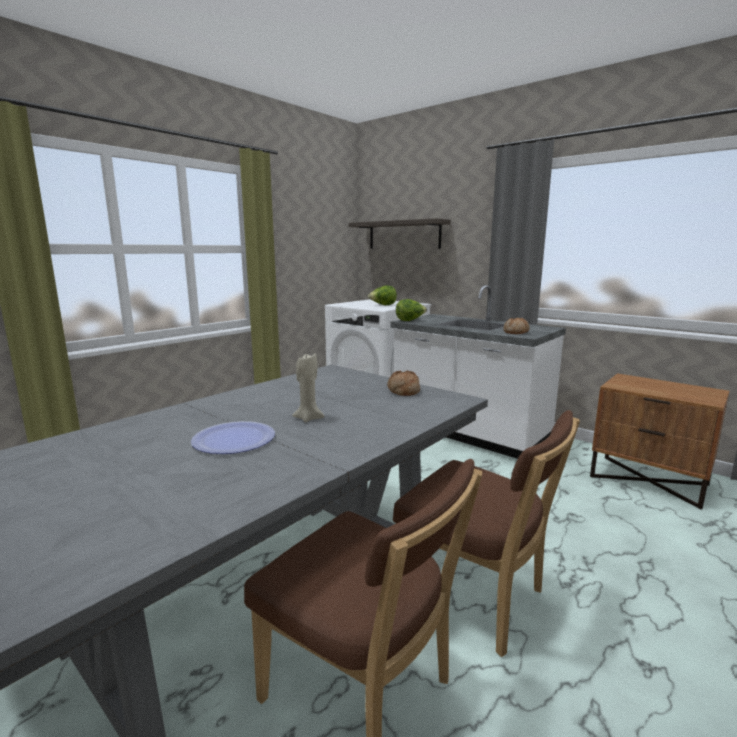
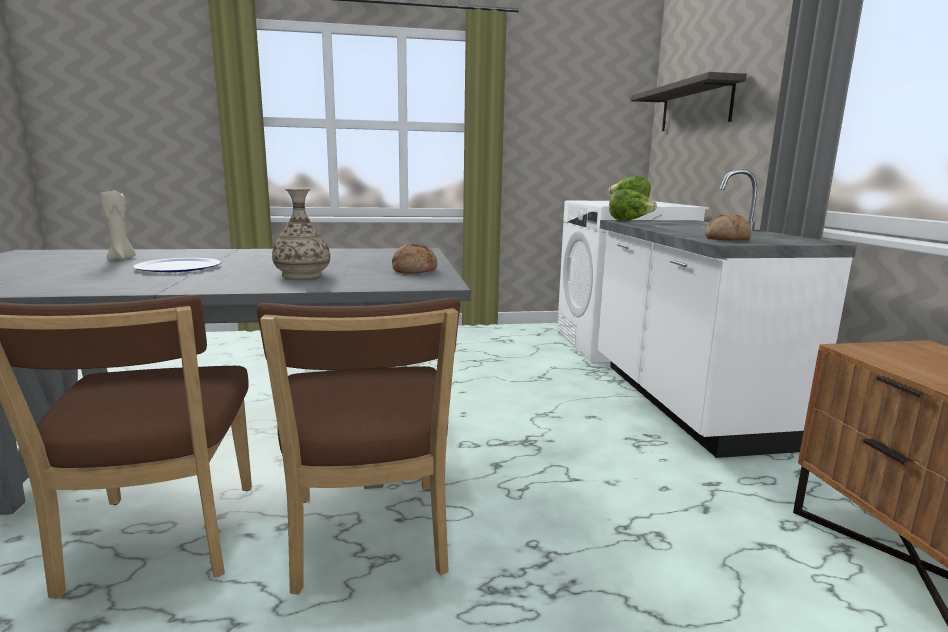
camera: 40 degrees right, 0 degrees up
beige candle [292,353,325,422] -> beige candle moved to [100,190,136,260]
none -> vase [272,189,330,279]

